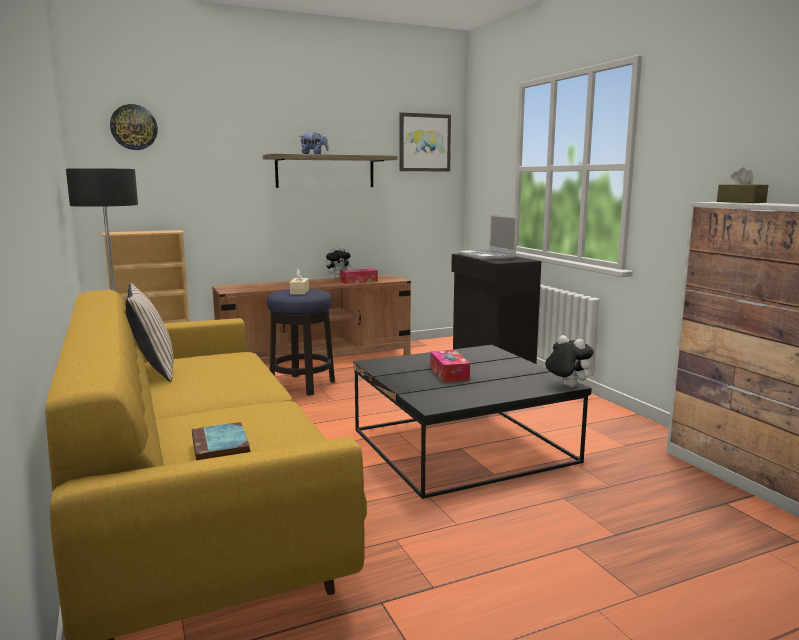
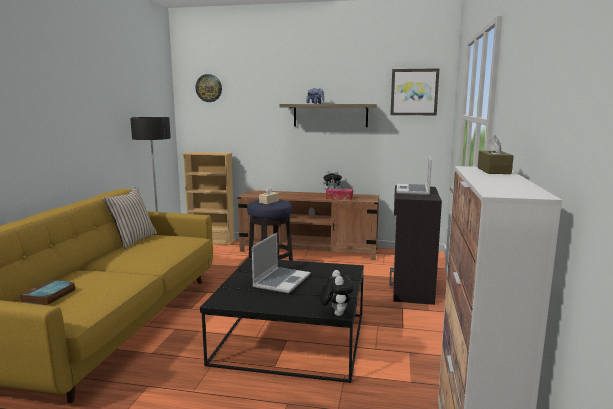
camera: 35 degrees right, 0 degrees up
tissue box [430,350,470,382] -> laptop [252,233,310,294]

